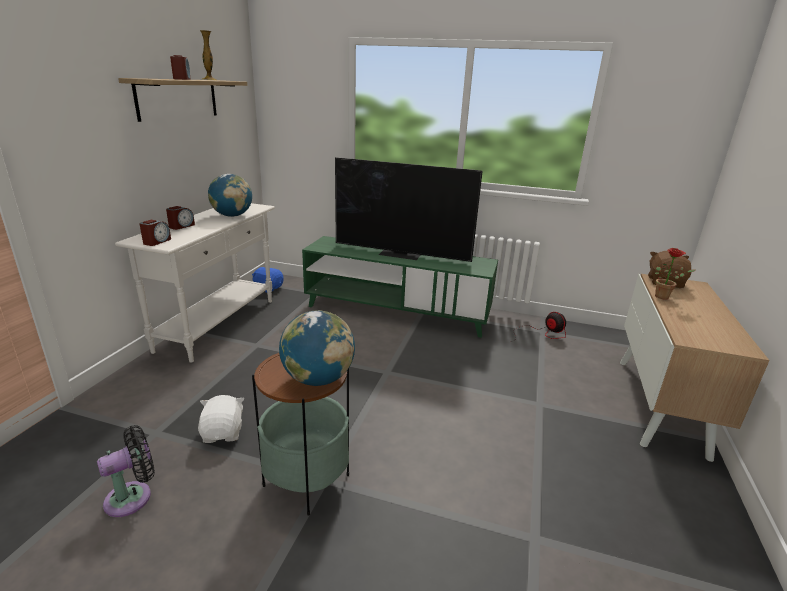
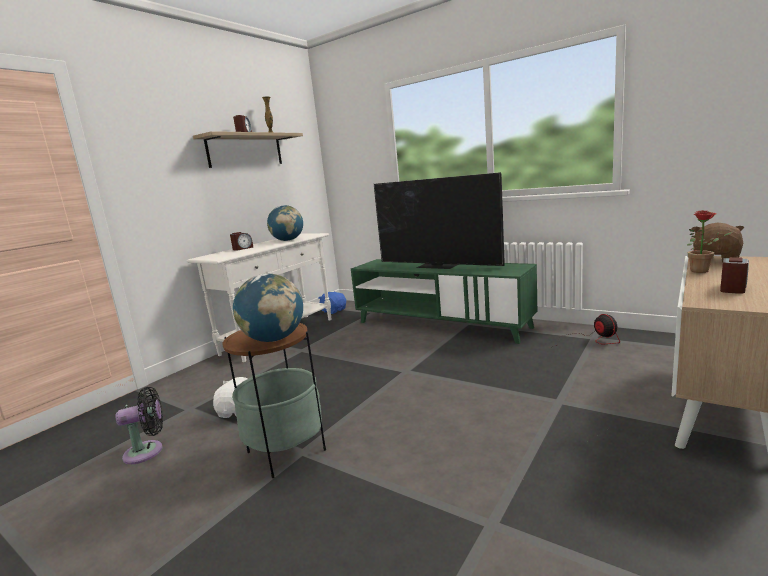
camera: 20 degrees right, 10 degrees down
alarm clock [139,220,171,246] -> alarm clock moved to [720,257,749,294]

